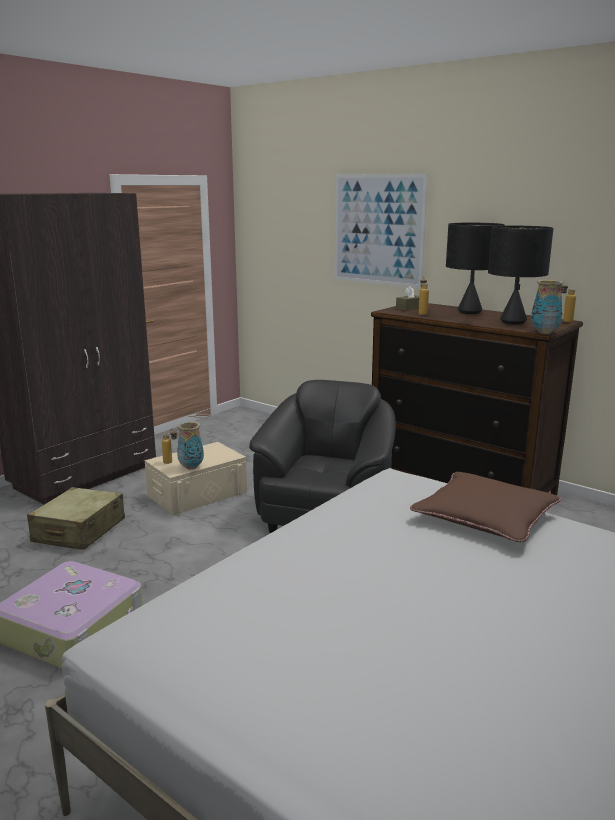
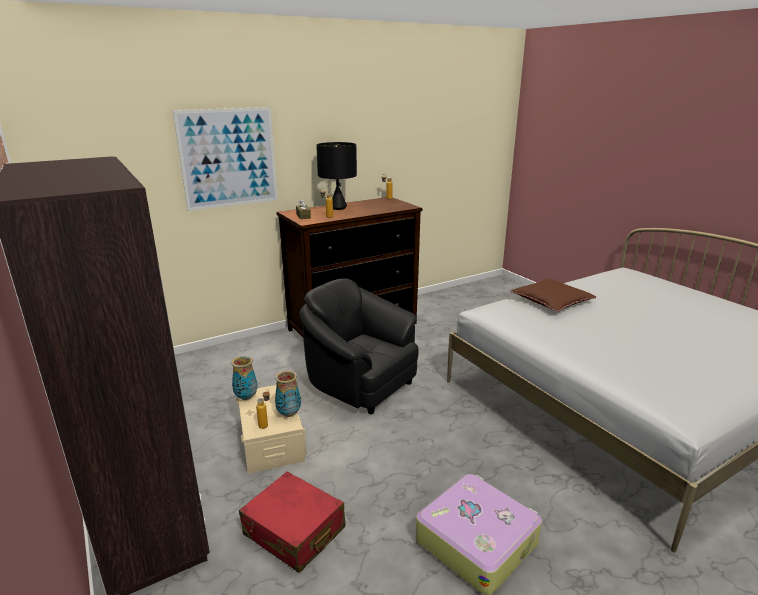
camera: 70 degrees left, 5 degrees up
beige suitcase [27,487,125,550] -> red suitcase [239,471,346,573]
black table lamp [488,226,553,325] -> none
vase [531,280,564,334] -> vase moved to [231,356,258,400]

